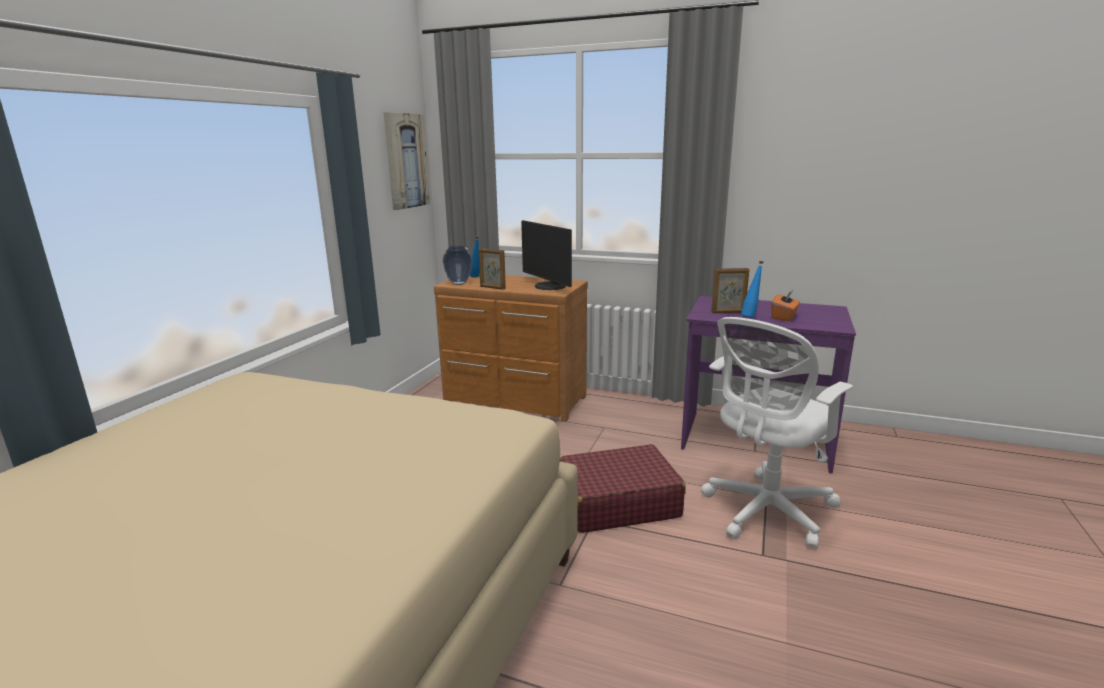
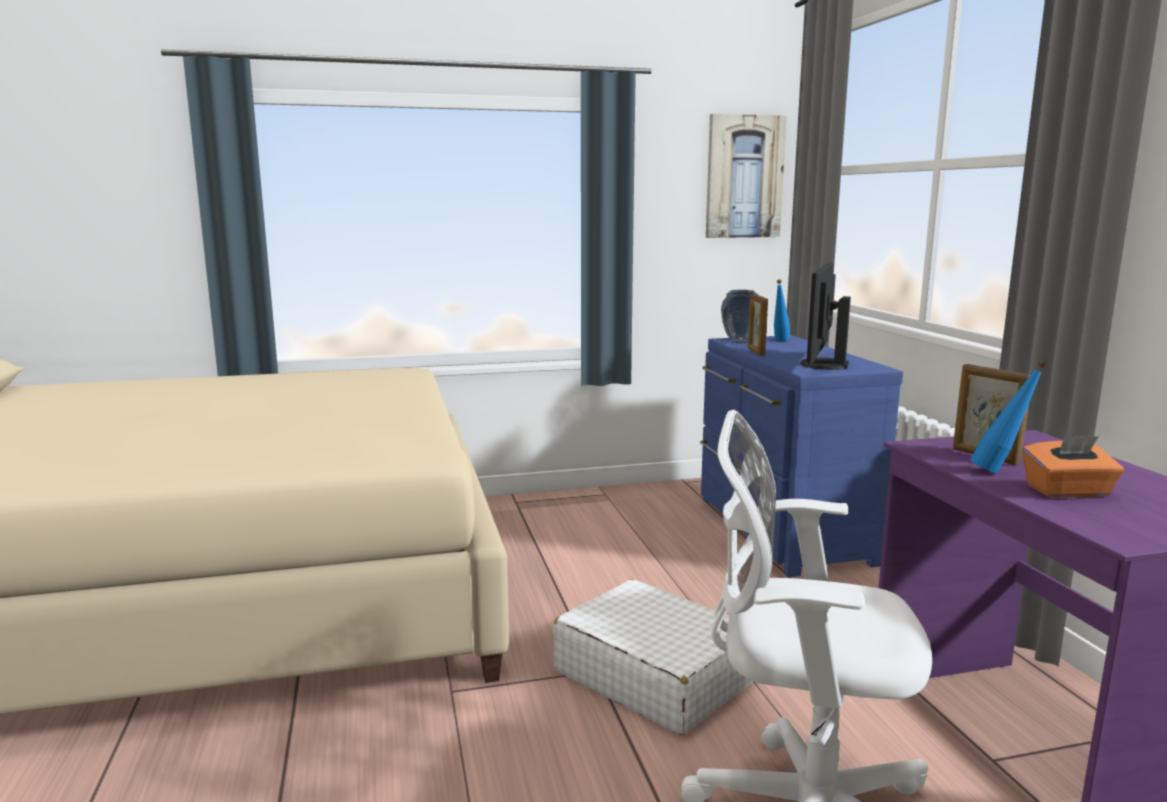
camera: 55 degrees right, 5 degrees down
brown dresser [434,275,588,422] -> blue dresser [700,335,903,577]
red suitcase [560,444,686,533] -> white suitcase [553,579,753,735]

